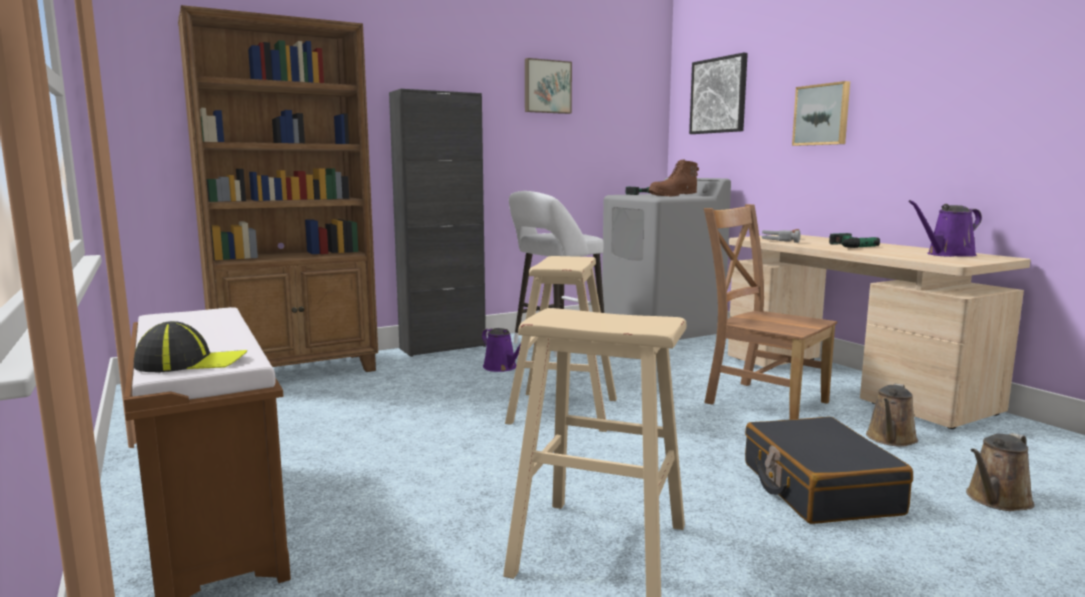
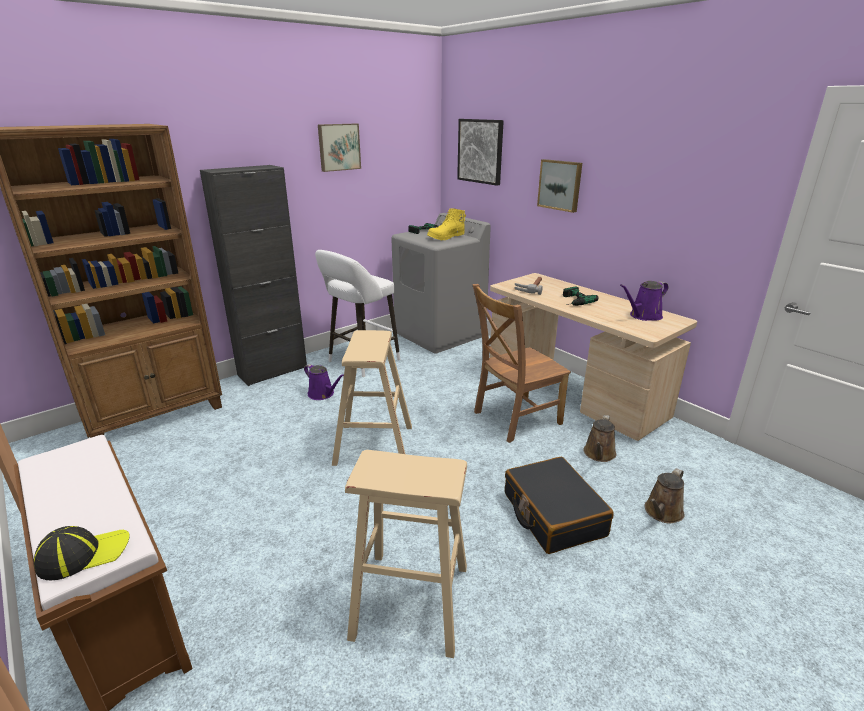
camera: 10 degrees left, 15 degrees up
brown boot [648,159,699,196] -> yellow boot [427,208,466,240]
brown chair [704,204,837,420] -> brown chair turned 60 degrees counterclockwise [472,284,571,443]

